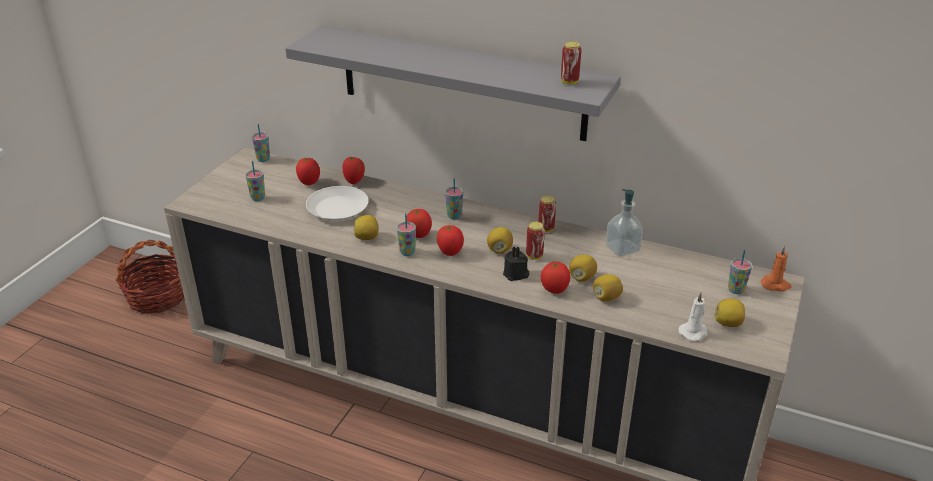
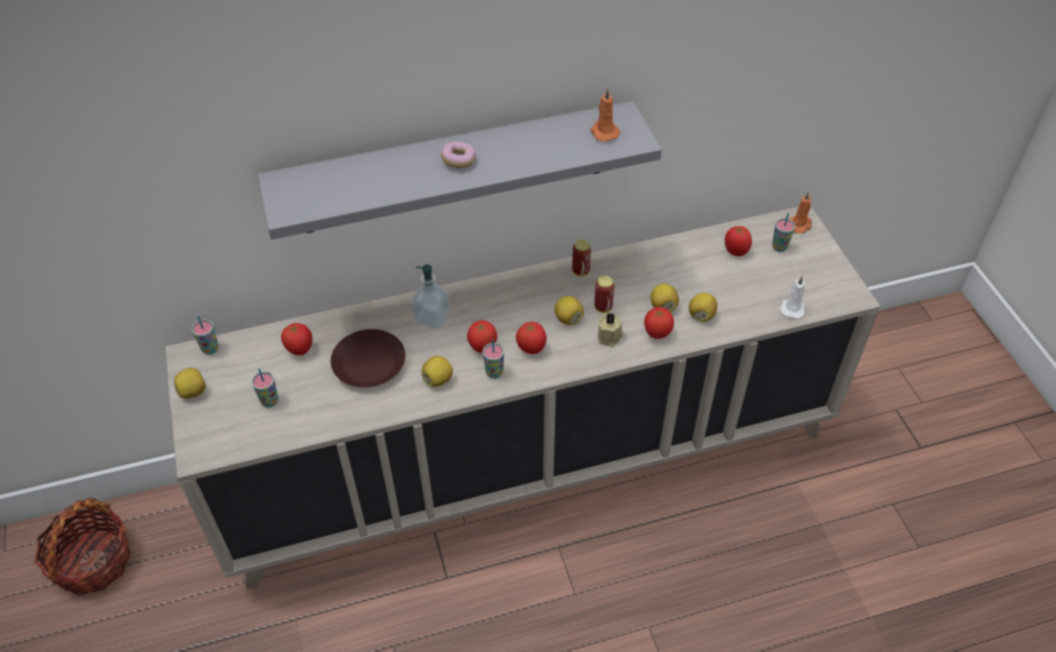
camera: 40 degrees left, 15 degrees up
white plate [306,186,369,221] -> brown plate [331,329,405,388]
tomato [343,157,365,184] -> tomato moved to [725,226,752,256]
cup [445,178,463,219] -> none
black candle [503,246,529,281] -> beige candle [598,313,623,347]
can [561,41,581,85] -> orange candle [590,88,620,142]
soap dispenser [606,189,643,257] -> soap dispenser moved to [412,264,450,329]
lemon [714,299,745,327] -> lemon moved to [174,368,206,399]
none -> donut [441,142,476,168]

